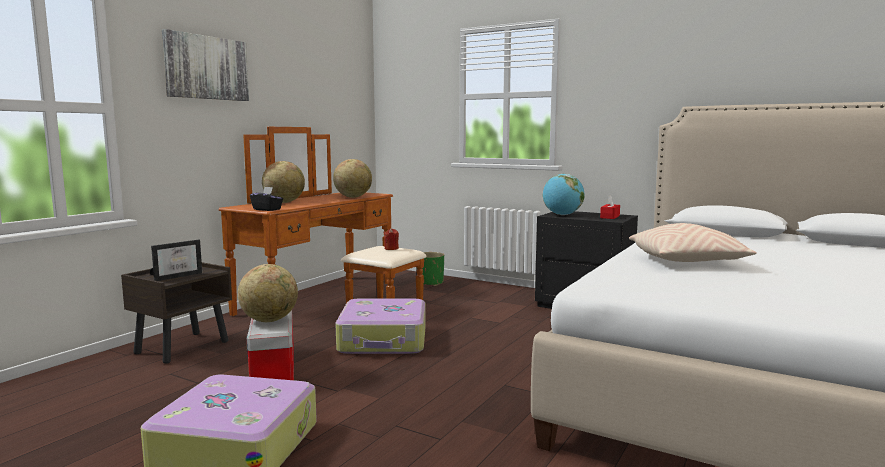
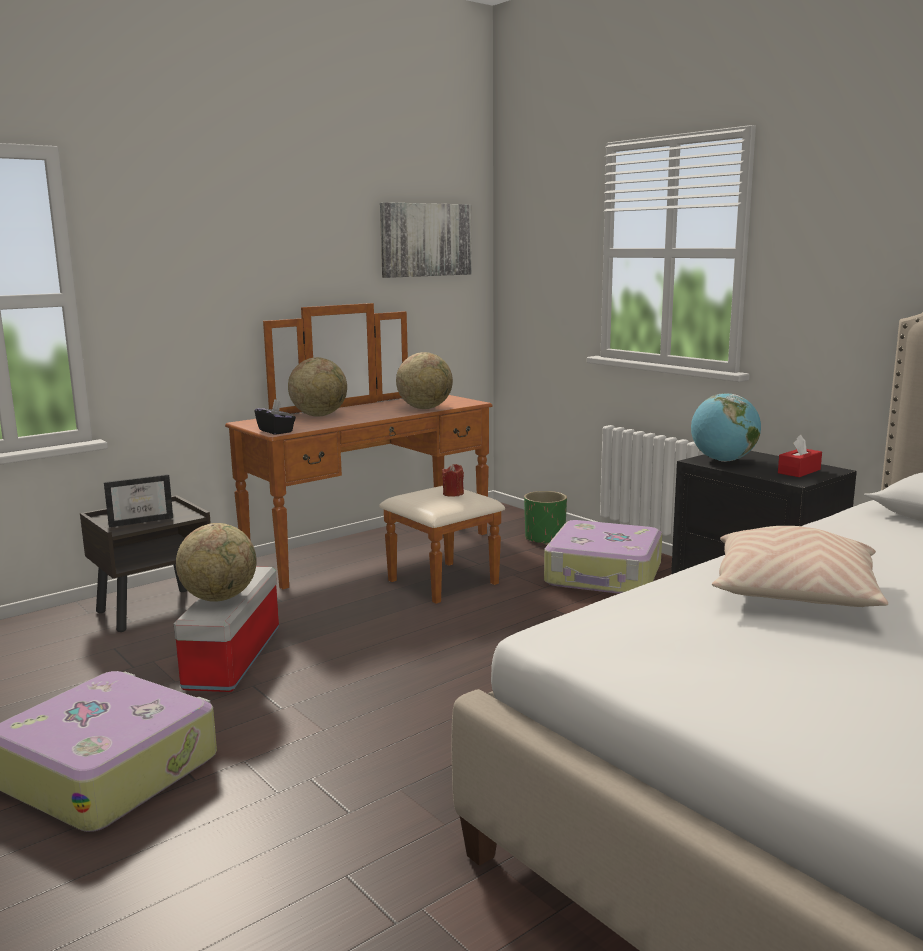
camera: 20 degrees right, 5 degrees up
picture [162,29,249,101] -> picture moved to [380,202,472,278]
suitcase [335,299,426,354] -> suitcase moved to [544,520,662,594]

